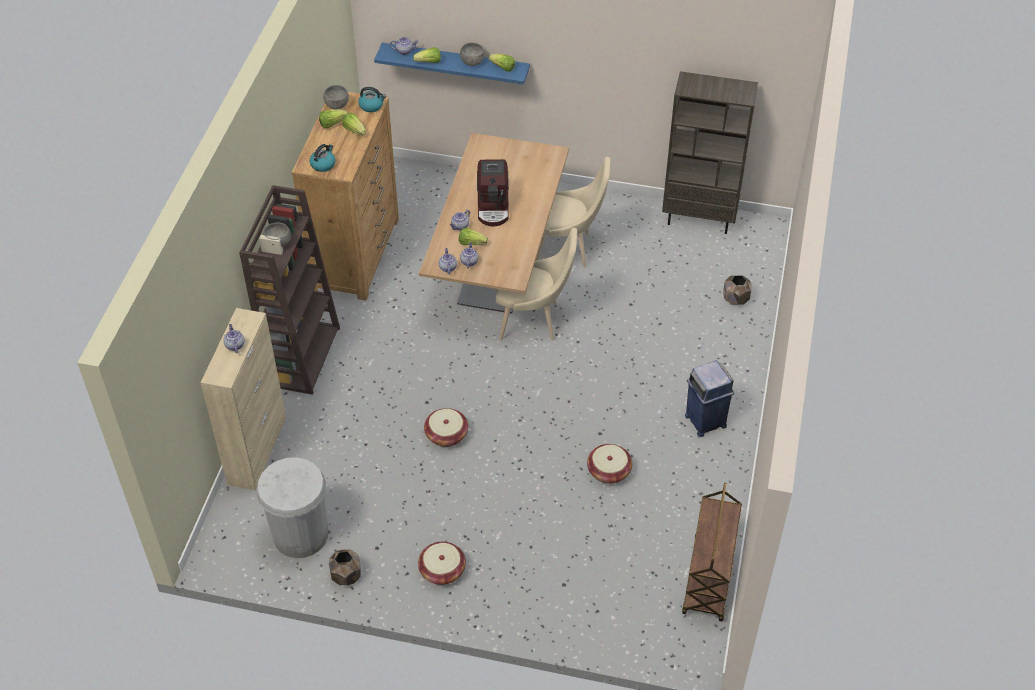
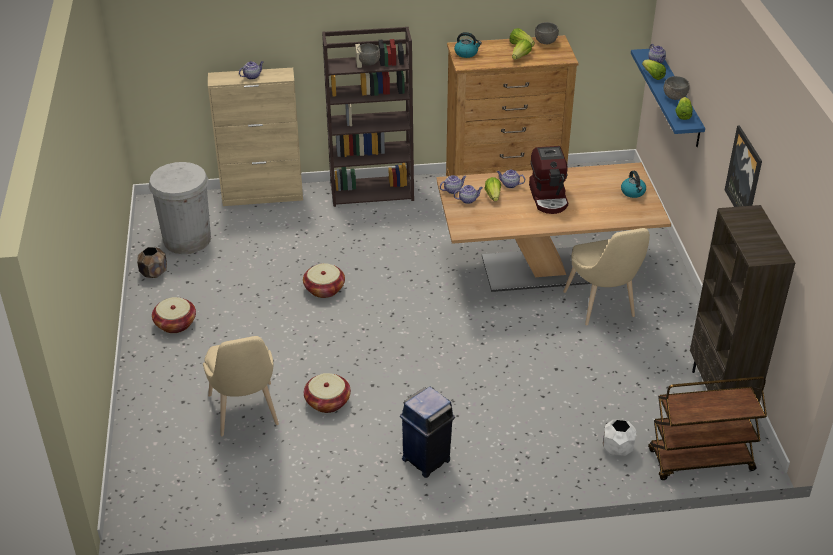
camera: 70 degrees right, 10 degrees down
kettle [358,87,386,112] -> kettle moved to [621,171,646,198]
coffee machine [477,159,509,227] -> coffee machine turned 75 degrees counterclockwise [529,146,568,214]
beige chair [496,228,577,340] -> beige chair moved to [203,336,279,436]
brown cart [682,483,742,621] -> brown cart moved to [648,376,767,480]
brown planter [723,275,751,305] -> white planter [603,419,636,456]
none -> picture [725,125,762,207]

